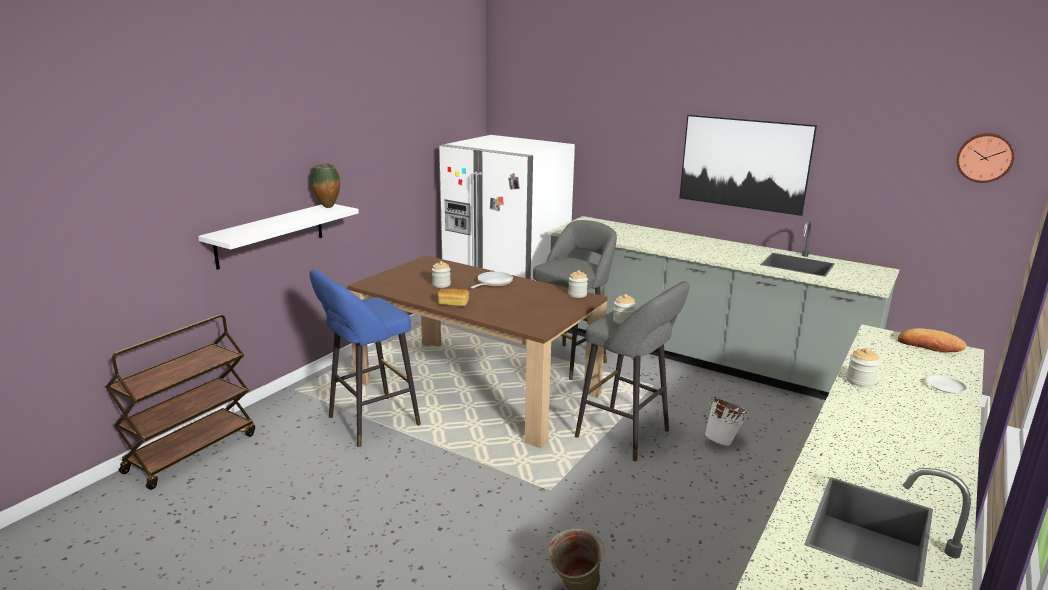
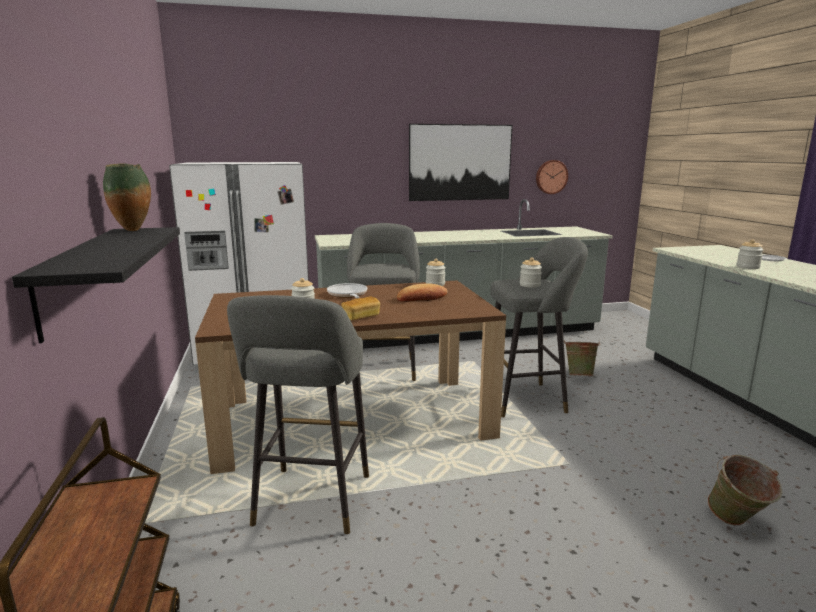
camera: 45 degrees left, 5 degrees down
white shelf [198,204,359,270] -> black shelf [12,227,180,343]
blue stool [310,269,421,447] -> grey stool [227,295,369,534]
white bucket [704,396,749,447] -> green bucket [564,340,601,376]
bread [898,328,966,353] -> bread moved to [397,283,448,302]
wall clock [956,133,1015,183] -> wall clock moved to [536,160,568,194]

